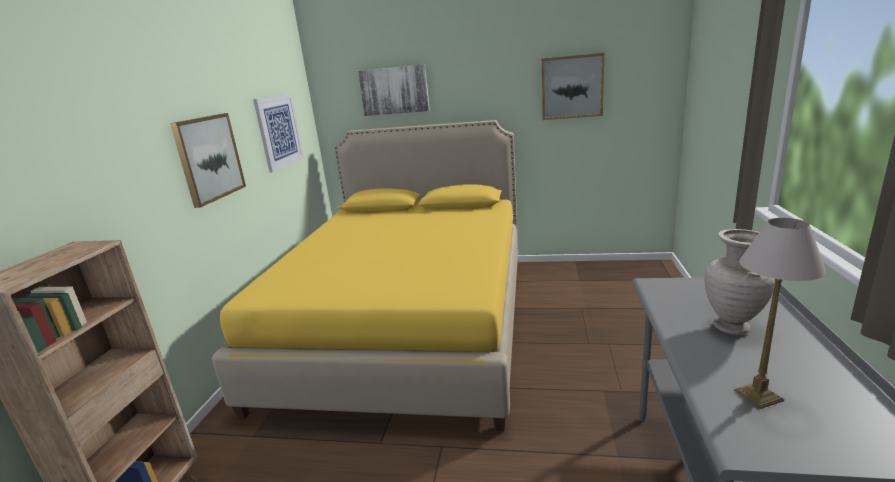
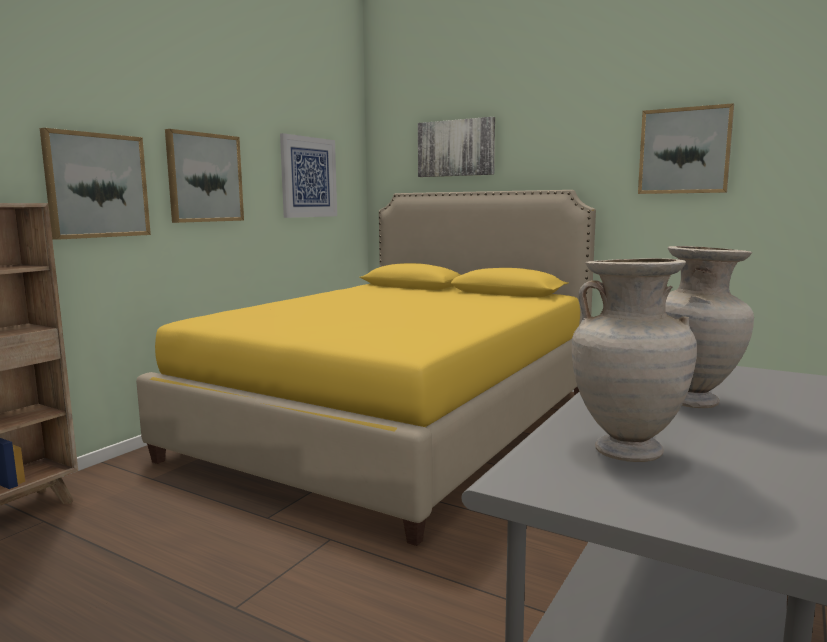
camera: 20 degrees right, 10 degrees down
table lamp [734,218,826,409] -> beige vase [572,258,697,462]
none -> picture [40,128,151,240]

